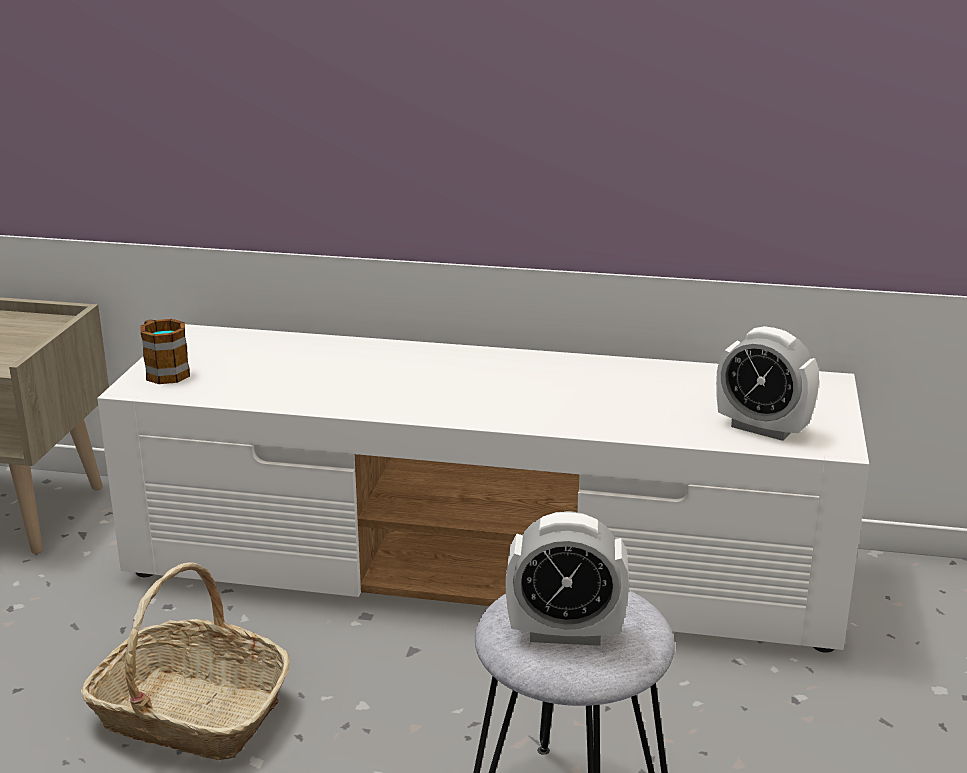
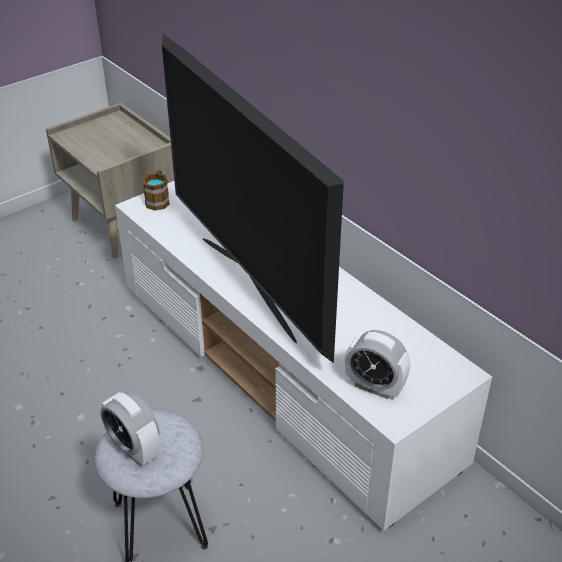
camera: 40 degrees right, 15 degrees up
basket [81,562,290,760] -> none
alarm clock [716,326,819,441] -> alarm clock turned 45 degrees counterclockwise [345,330,410,399]
none -> television [162,34,344,363]

